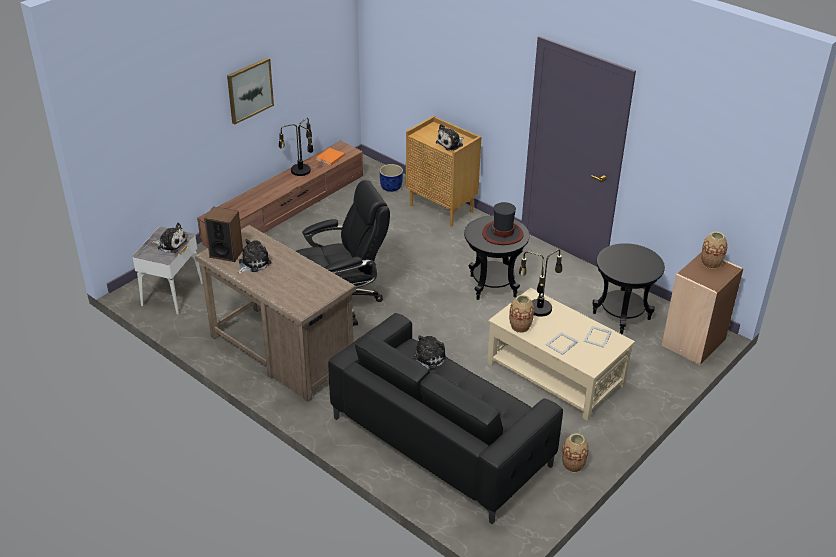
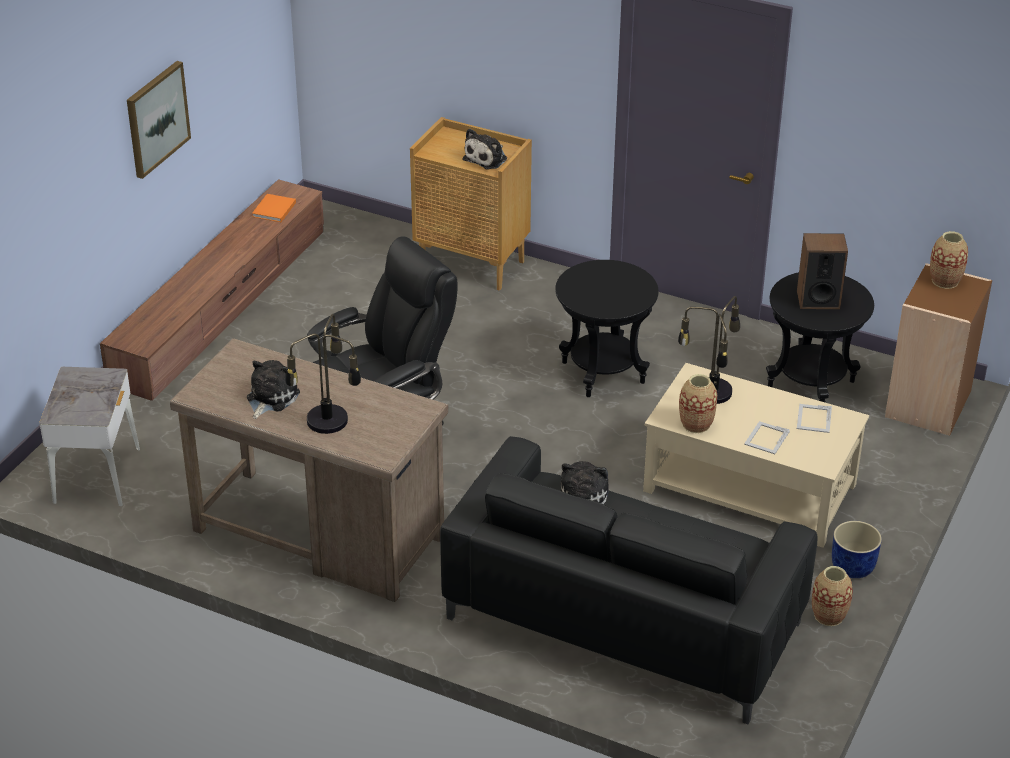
camera: 15 degrees left, 0 degrees up
plush toy [152,223,187,253] -> none
speaker [204,207,243,262] -> speaker moved to [797,233,848,309]
table lamp [279,118,314,176] -> table lamp moved to [285,314,361,434]
blue planter [379,164,403,192] -> blue planter moved to [832,521,882,578]
hat [482,202,524,245] -> none

